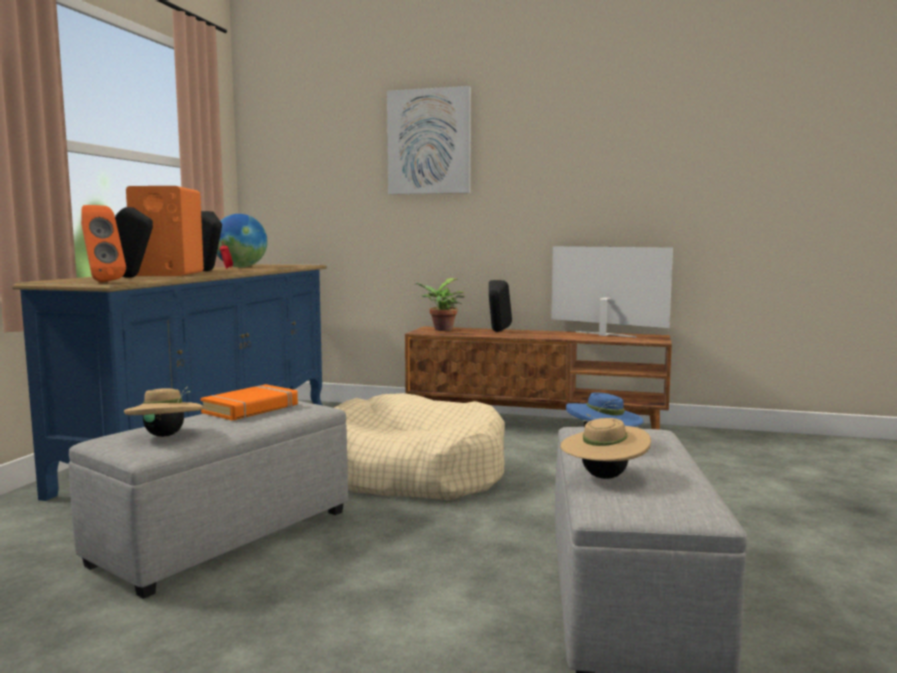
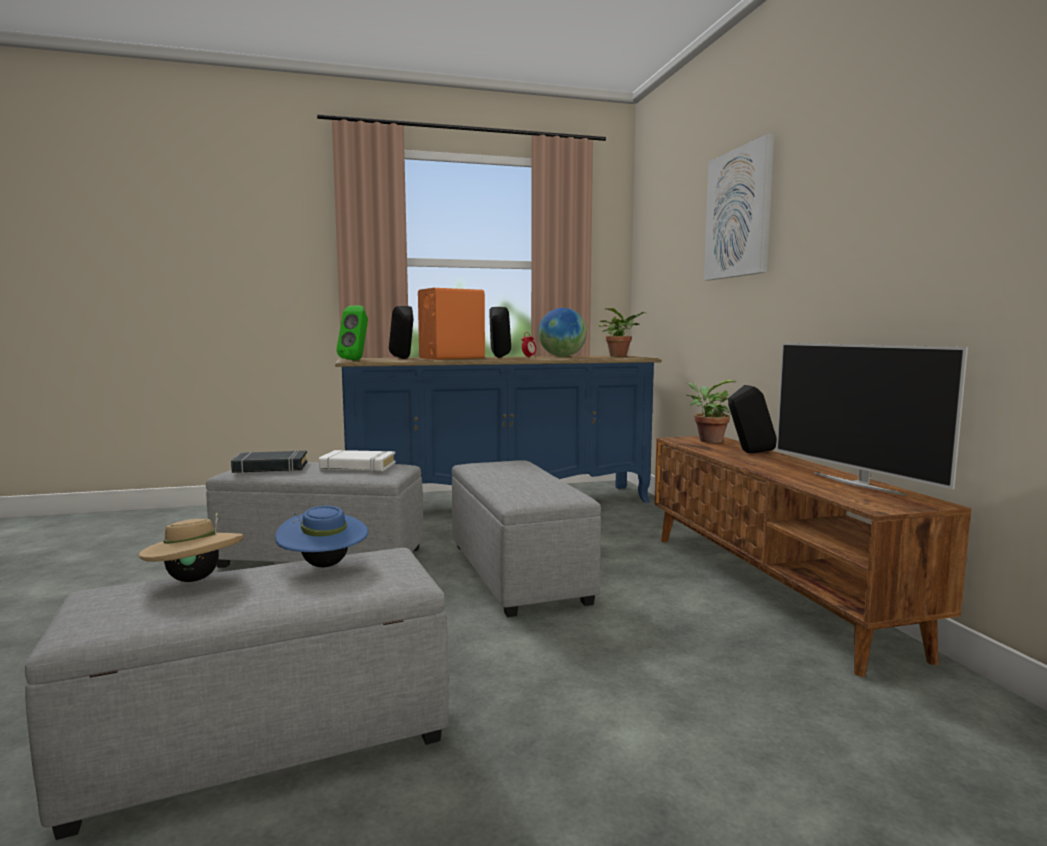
camera: 60 degrees right, 0 degrees up
orange speaker [81,205,126,282] -> green speaker [336,306,368,361]
beige hat [124,386,203,437] -> black book [231,451,307,473]
orange book [200,384,298,421] -> white book [319,450,395,472]
beige dog bed [334,393,505,501] -> grey ottoman [452,460,601,617]
television [551,246,673,338] -> television turned 150 degrees clockwise [776,343,968,496]
none -> potted plant [599,308,646,357]

